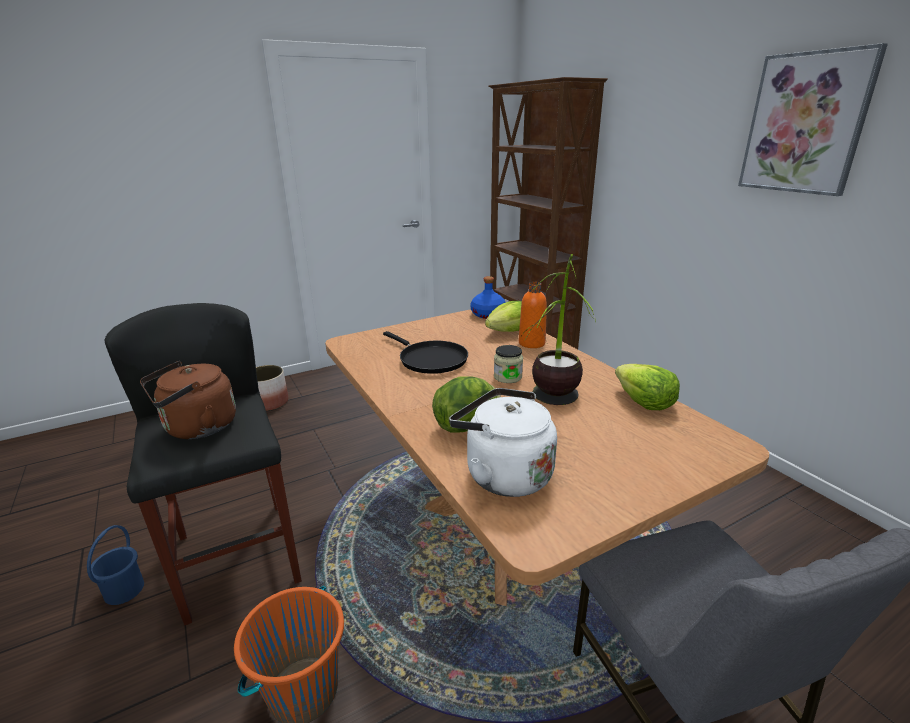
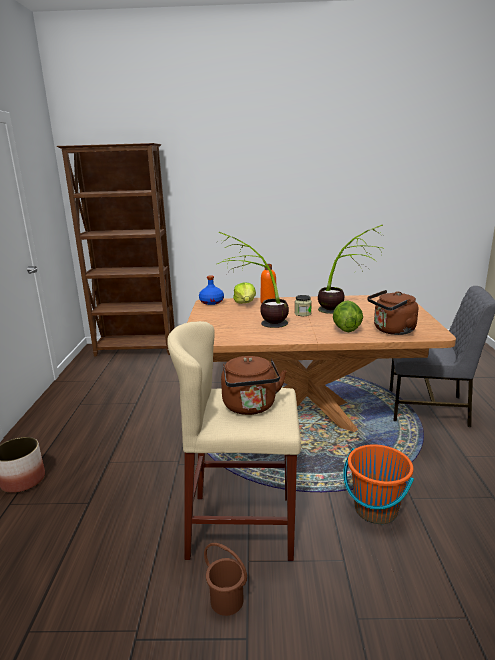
camera: 60 degrees left, 5 degrees down
blue bucket [87,525,144,605] -> brown bucket [204,543,247,616]
black stool [105,303,302,625] -> beige stool [167,321,301,561]
black frying pan [383,331,468,374] -> potted plant [217,232,289,328]
white kettle [449,388,557,497] -> brown kettle [367,290,418,335]
lettuce [615,364,680,410] -> none
picture [738,43,888,196] -> none

